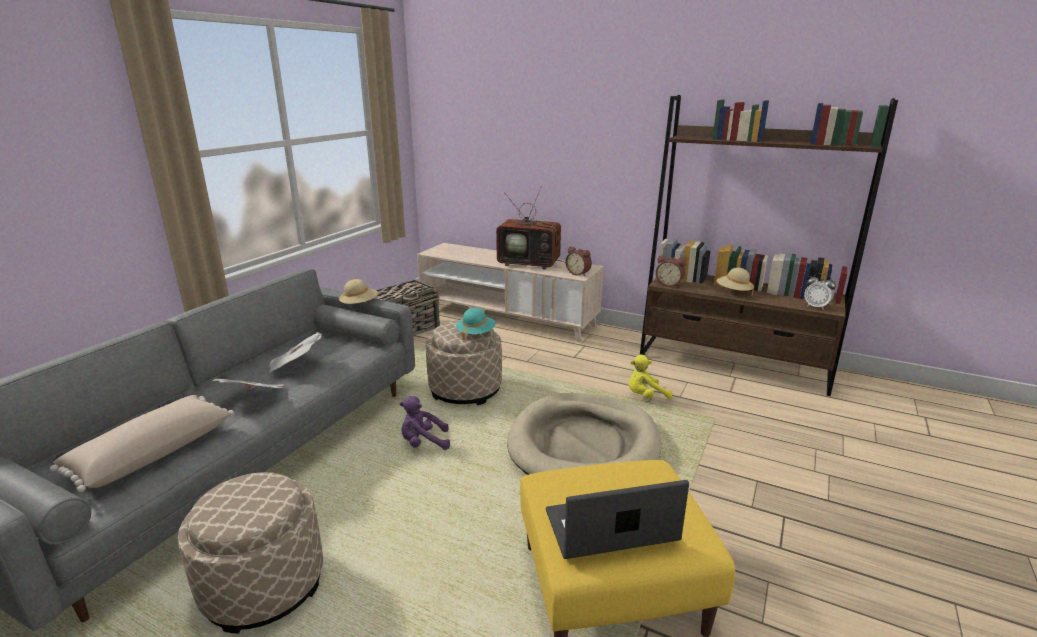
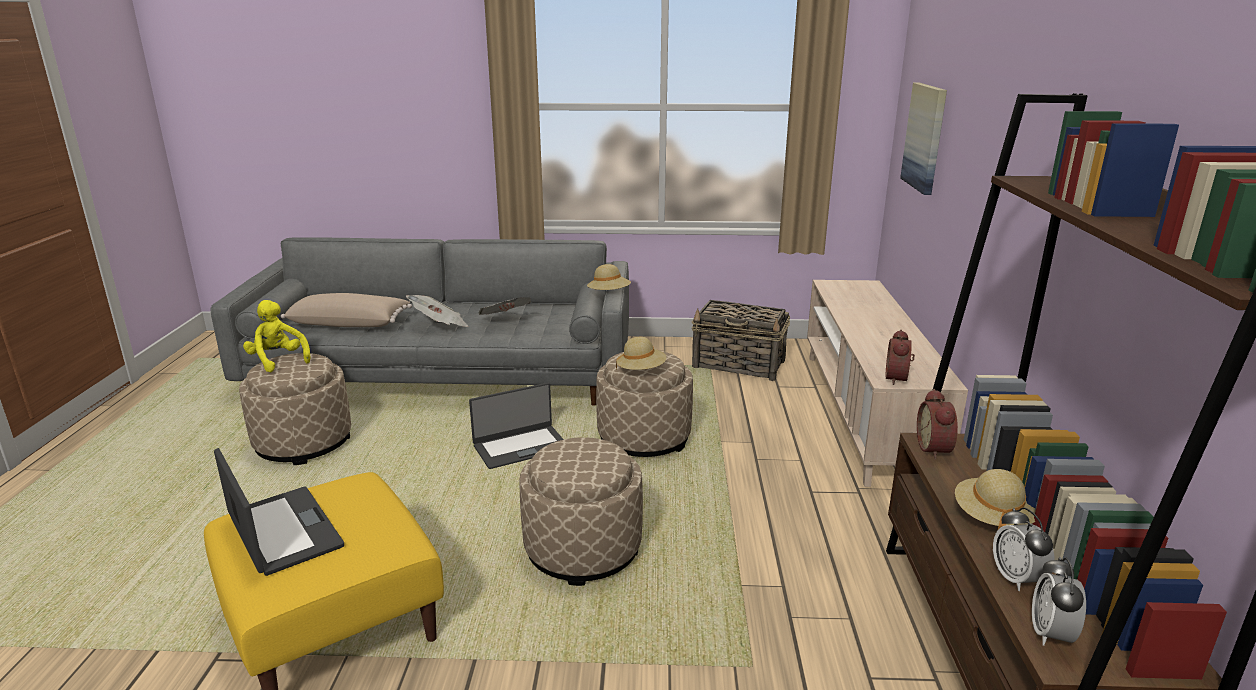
camera: 65 degrees right, 0 degrees up
purple plush toy [400,396,450,450] -> laptop [469,383,564,469]
turquoise hat [456,308,496,341] -> beige hat [616,337,667,370]
television [496,188,566,269] -> none
beige dog bed [507,393,661,475] -> beige ottoman [519,437,643,586]
yellow plush toy [628,355,673,399] -> yellow plush toy moved to [243,300,311,372]
none -> picture [900,83,947,195]
none -> alarm clock [993,507,1055,591]

